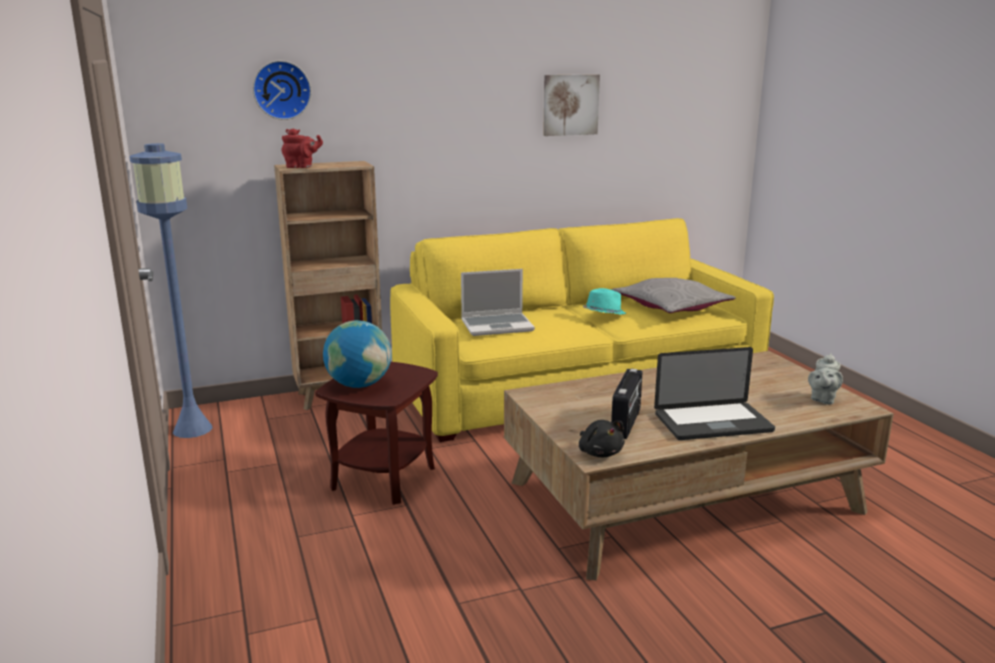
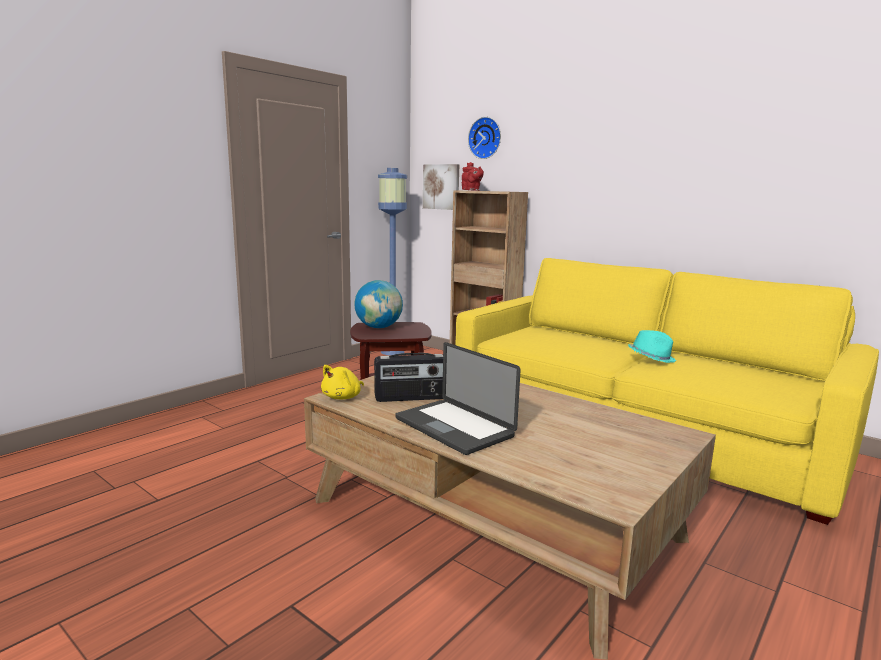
camera: 60 degrees right, 5 degrees down
laptop [461,269,535,336] -> none
picture [543,74,600,136] -> picture moved to [423,164,459,210]
black plush toy [579,420,625,457] -> yellow plush toy [321,365,364,399]
grey pillow [611,278,736,313] -> none
grey teapot [808,353,843,404] -> none

